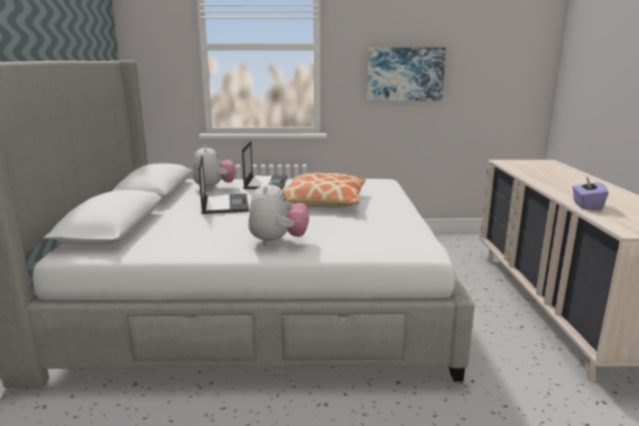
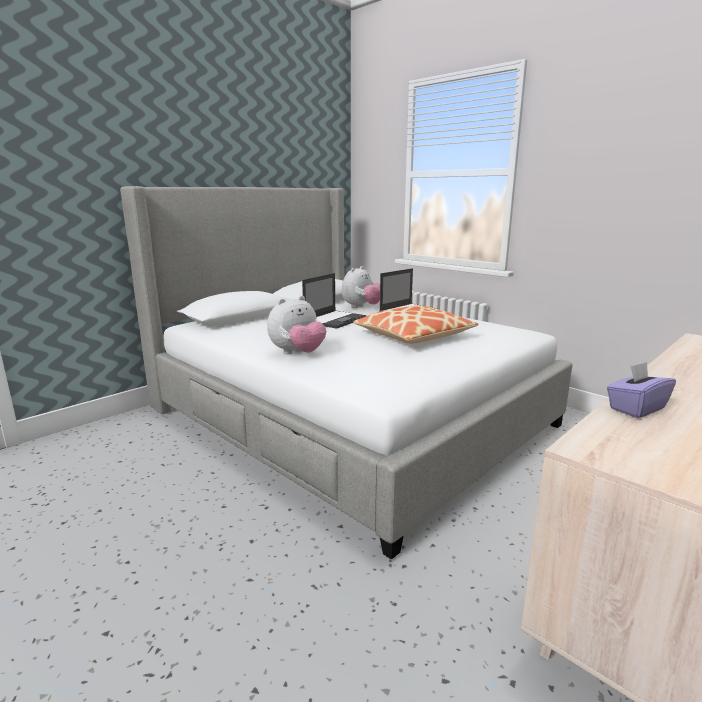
camera: 45 degrees right, 0 degrees up
picture [367,48,446,101] -> none

